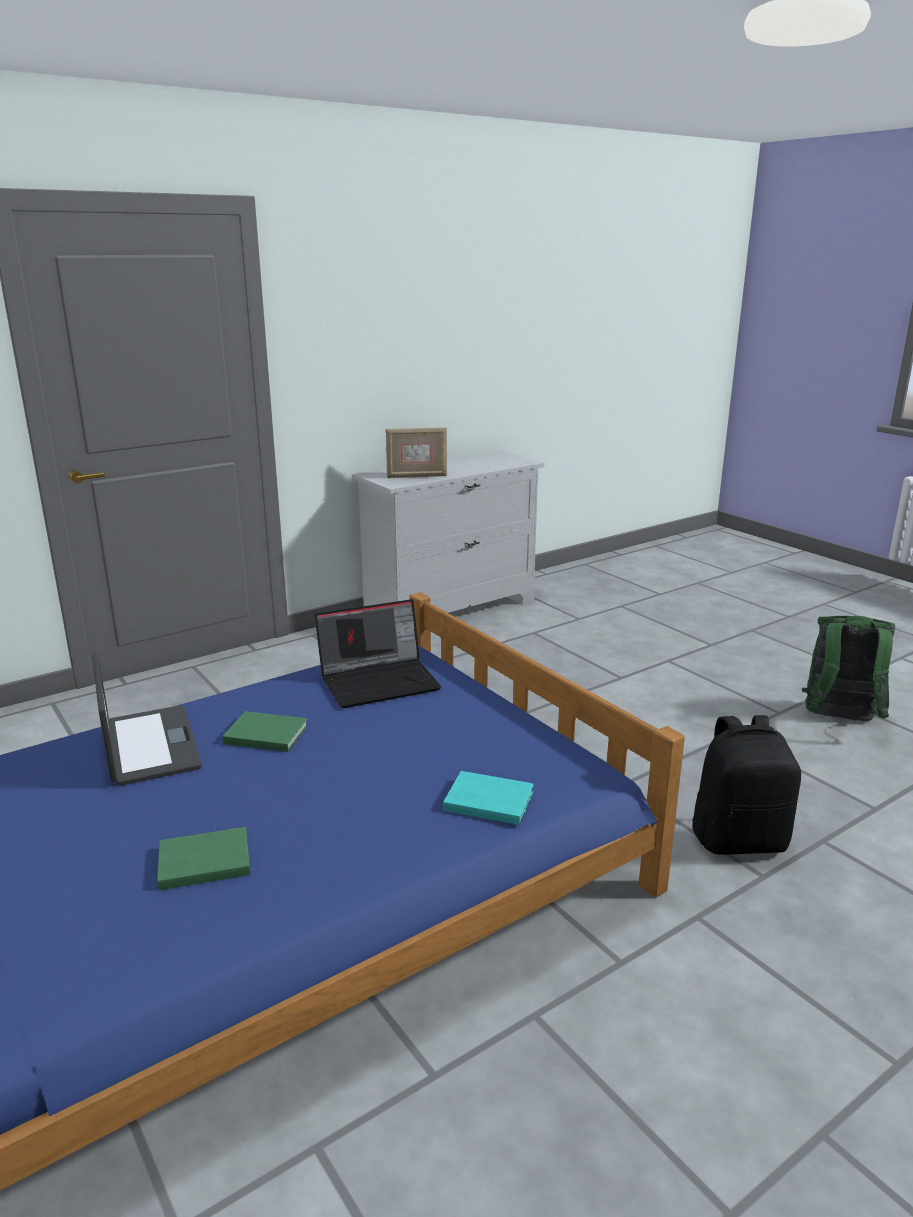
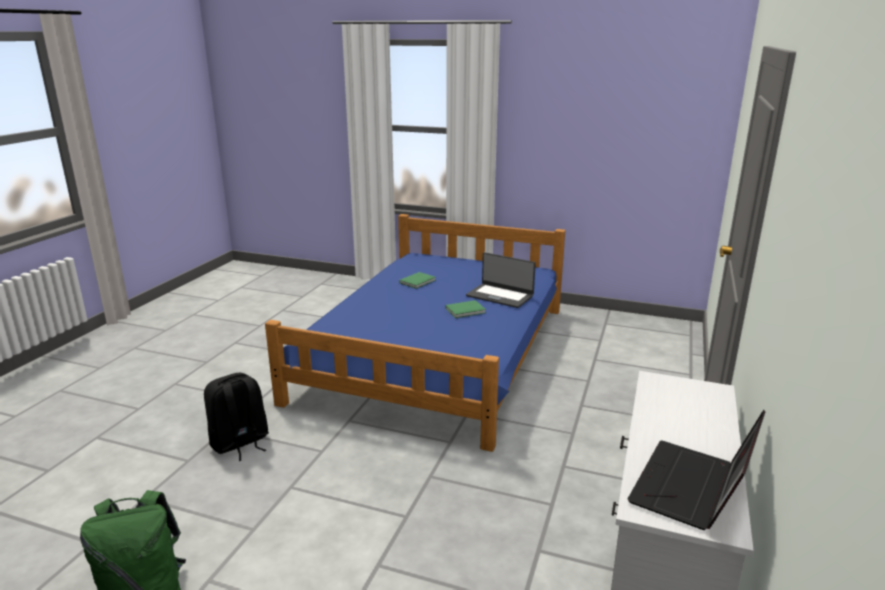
camera: 145 degrees right, 0 degrees up
laptop [315,599,441,708] -> laptop moved to [627,410,765,530]
picture frame [385,427,447,478] -> none
turquoise book [443,771,534,825] -> none

